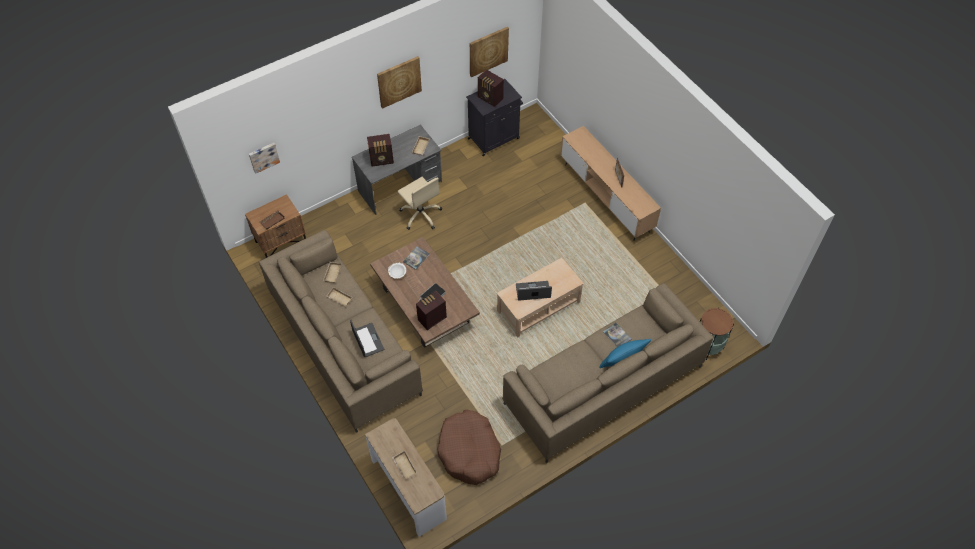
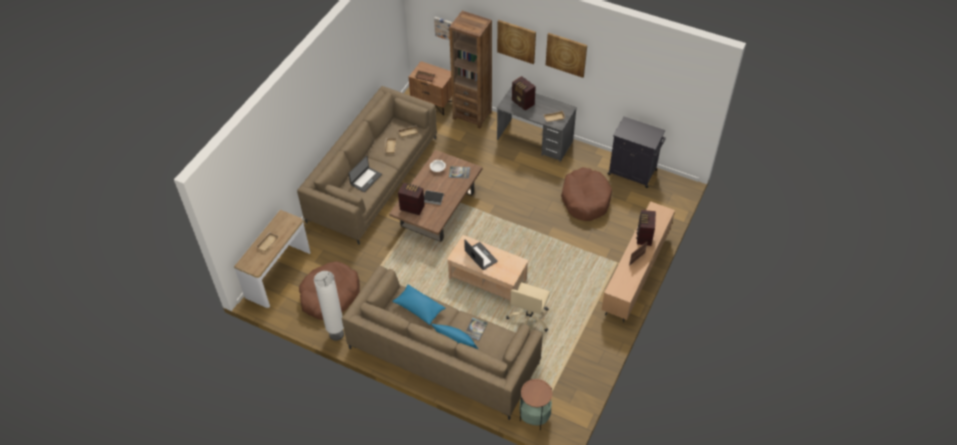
camera: 60 degrees right, 5 degrees down
beige office chair [397,177,442,230] -> beige office chair moved to [506,282,550,332]
picture [470,27,509,77] -> picture moved to [497,20,536,64]
radio [478,69,504,107] -> radio moved to [636,210,656,246]
none -> white floor lamp [314,271,344,341]
none -> blue pillow [392,284,445,325]
none -> brown bookcase [449,11,492,128]
none -> brown dog bed [561,167,612,221]

